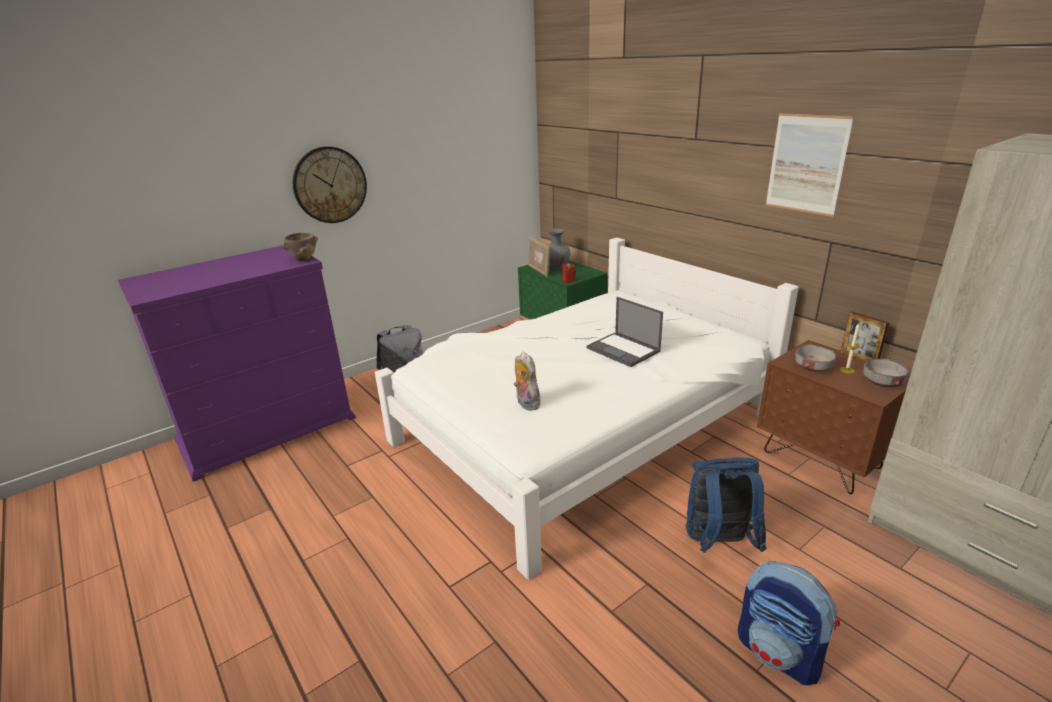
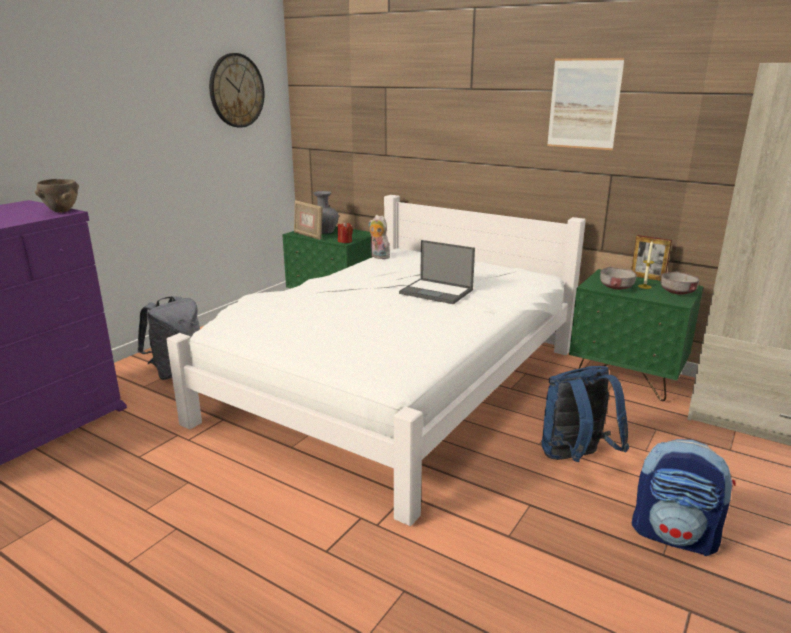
camera: 20 degrees left, 5 degrees down
wall clock [293,146,367,223] -> wall clock moved to [209,53,264,128]
plush toy [514,352,543,411] -> plush toy moved to [369,215,390,259]
brown nightstand [757,340,910,494] -> green nightstand [569,269,704,401]

